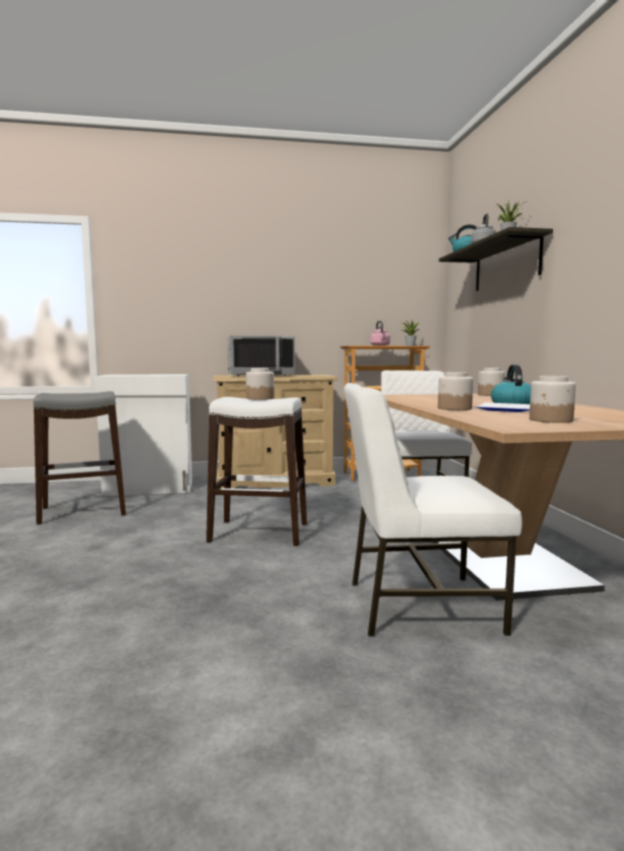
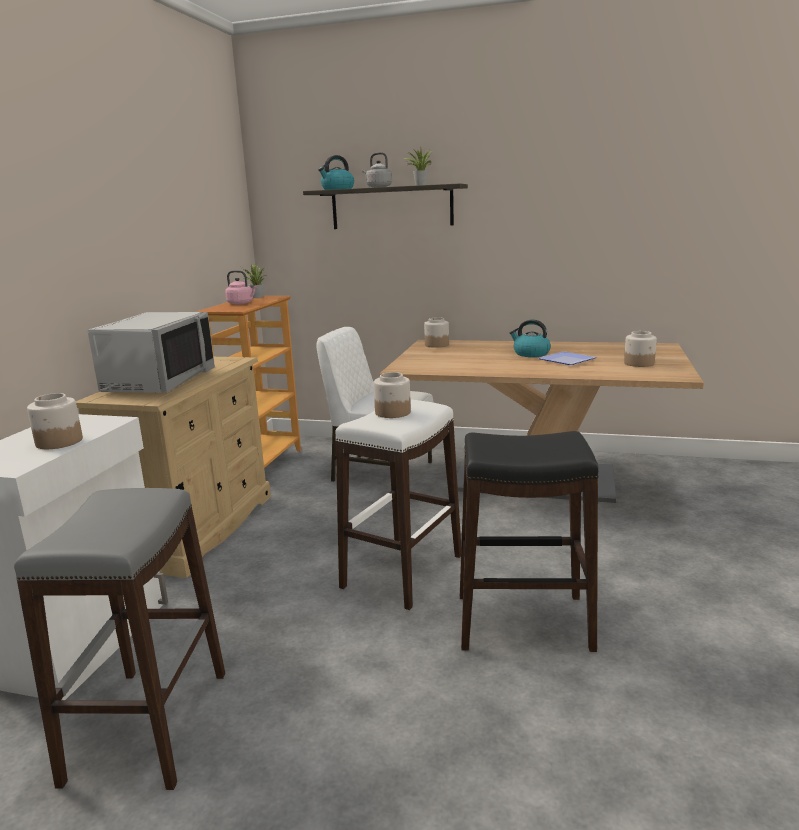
camera: 65 degrees left, 10 degrees up
white chair [344,383,523,637] -> none
jar [438,372,473,410] -> jar moved to [27,393,83,449]
none -> black stool [460,431,599,652]

